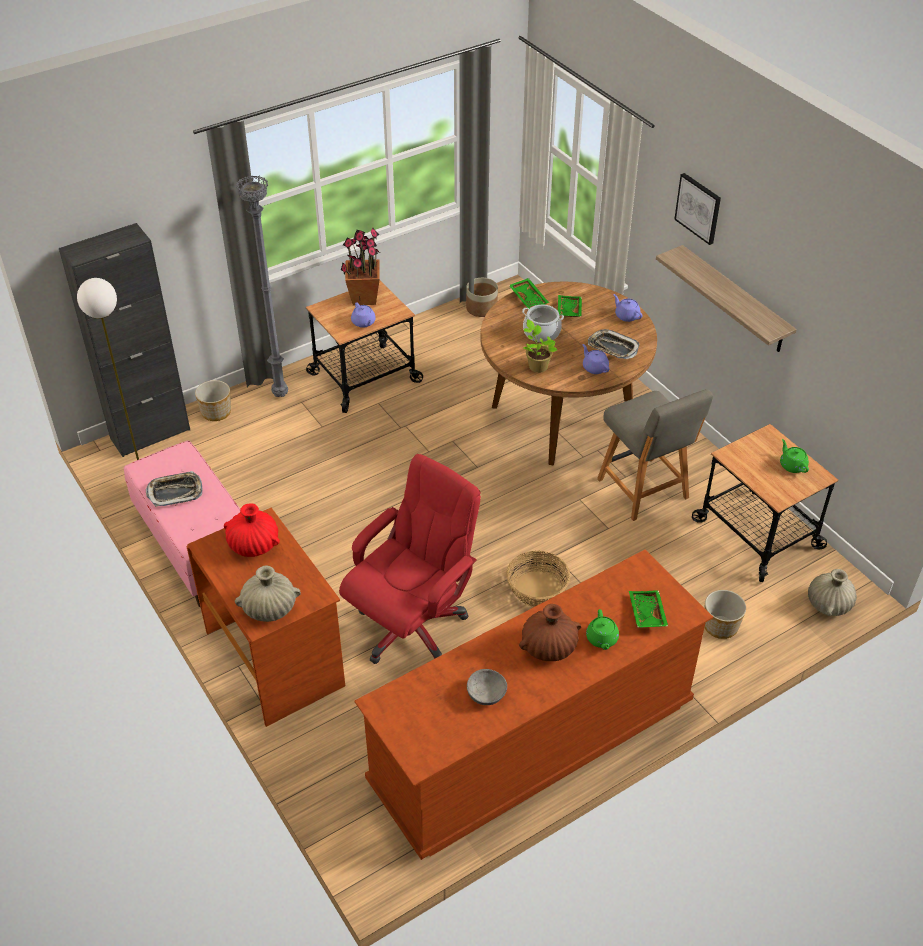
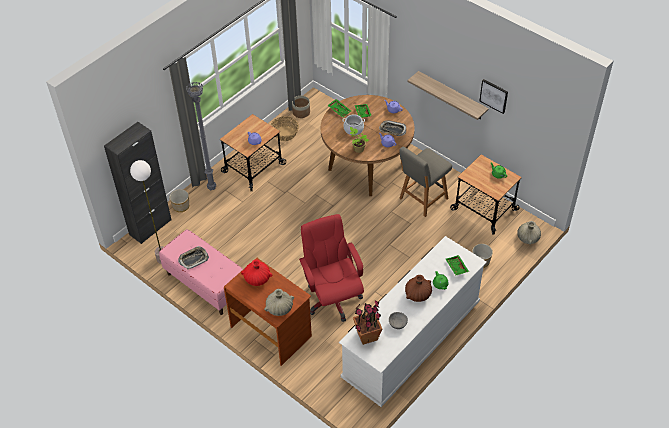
camera: 15 degrees left, 5 degrees up
red office chair [339,454,481,664] -> red office chair turned 45 degrees counterclockwise [299,214,364,322]
potted plant [341,228,380,306] -> potted plant moved to [353,300,382,345]
brown dresser [354,550,713,860] -> white dresser [339,236,487,407]
basket [506,550,570,607] -> basket moved to [270,116,299,141]
grey chair [597,389,713,521] -> grey chair turned 90 degrees clockwise [399,147,452,217]
picture [674,173,721,245] -> picture moved to [479,79,508,114]

